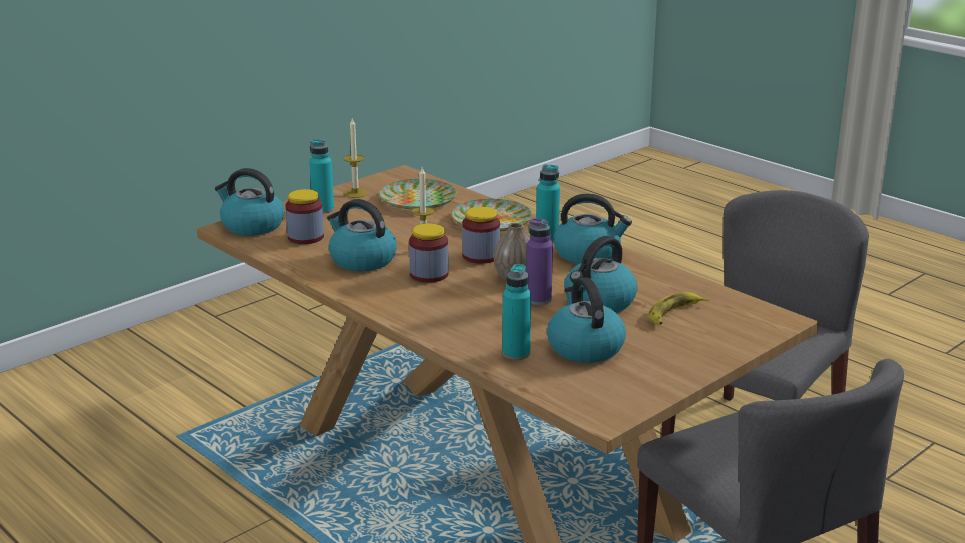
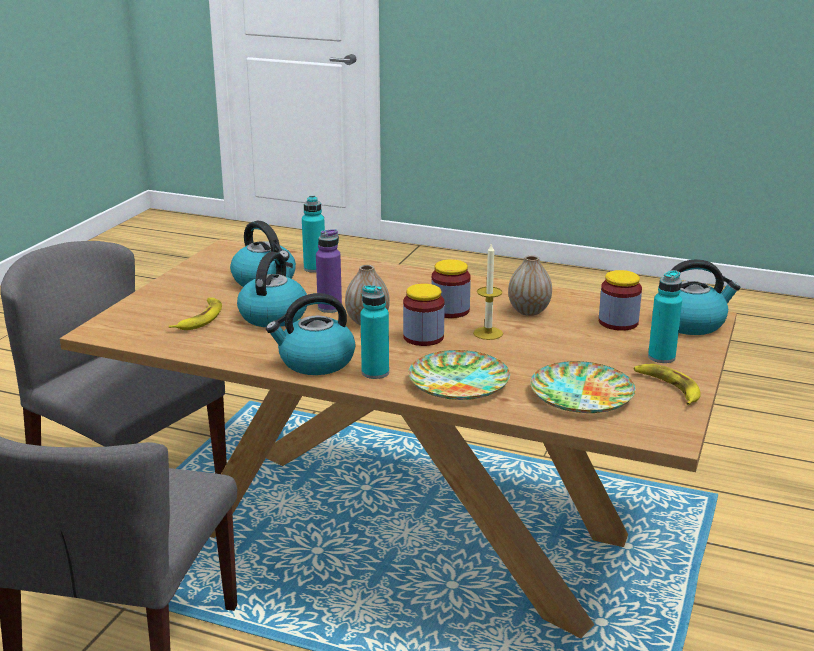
camera: 155 degrees right, 0 degrees up
kettle [327,199,397,271] -> vase [508,255,552,316]
candle [344,119,368,198] -> banana [634,364,701,405]

